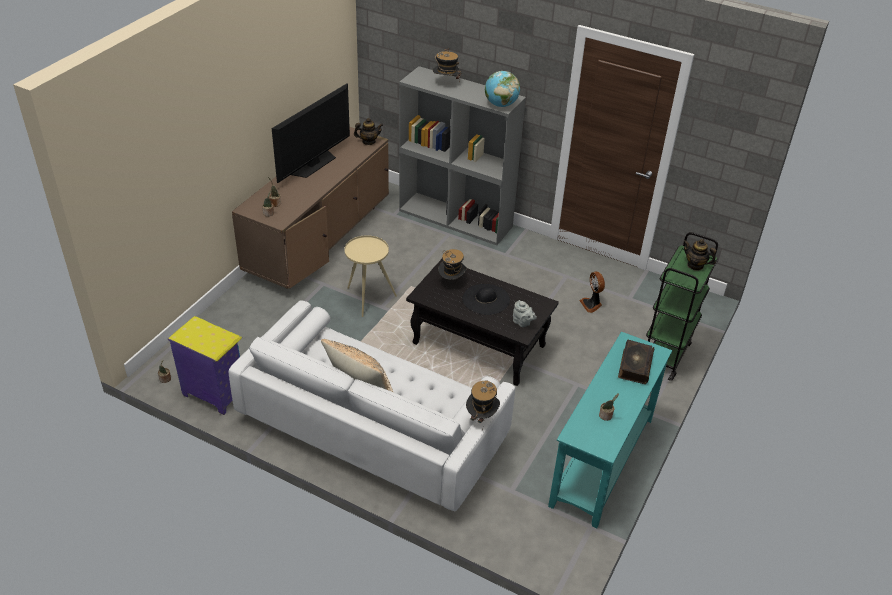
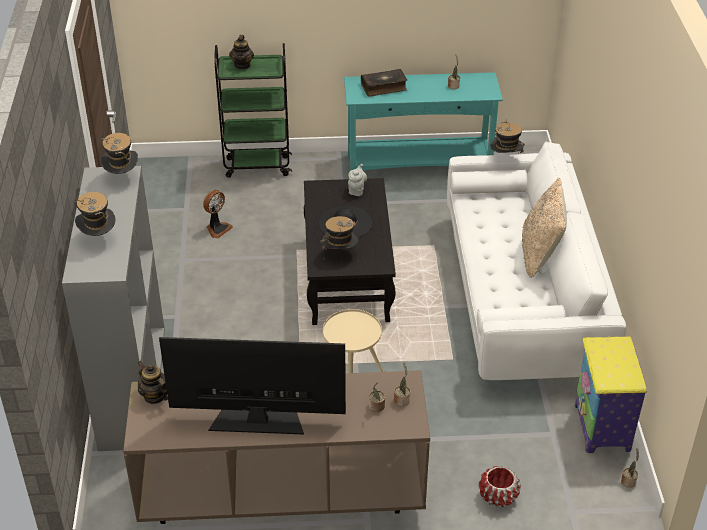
camera: 120 degrees left, 0 degrees up
globe [485,71,520,107] -> hat [101,133,138,174]
none -> red planter [479,466,521,507]

